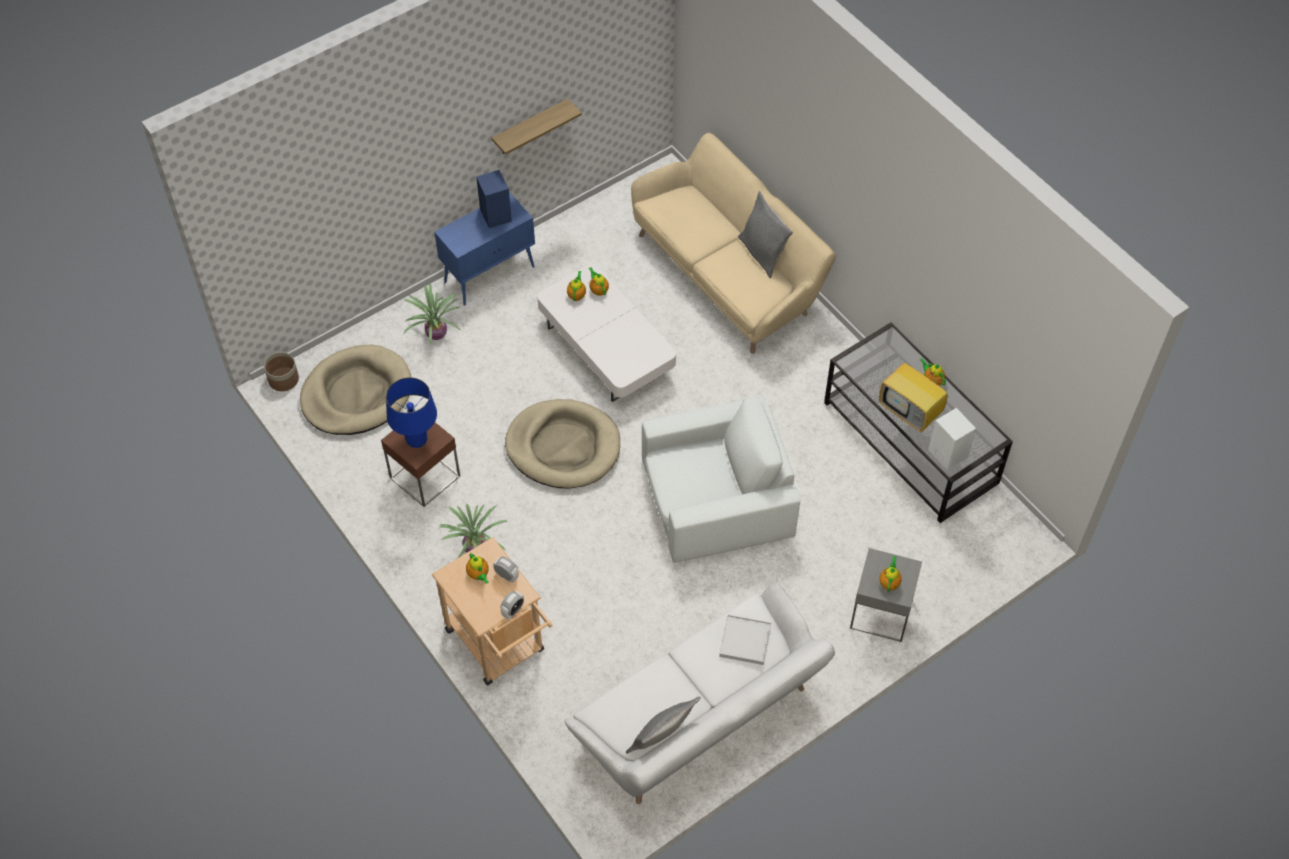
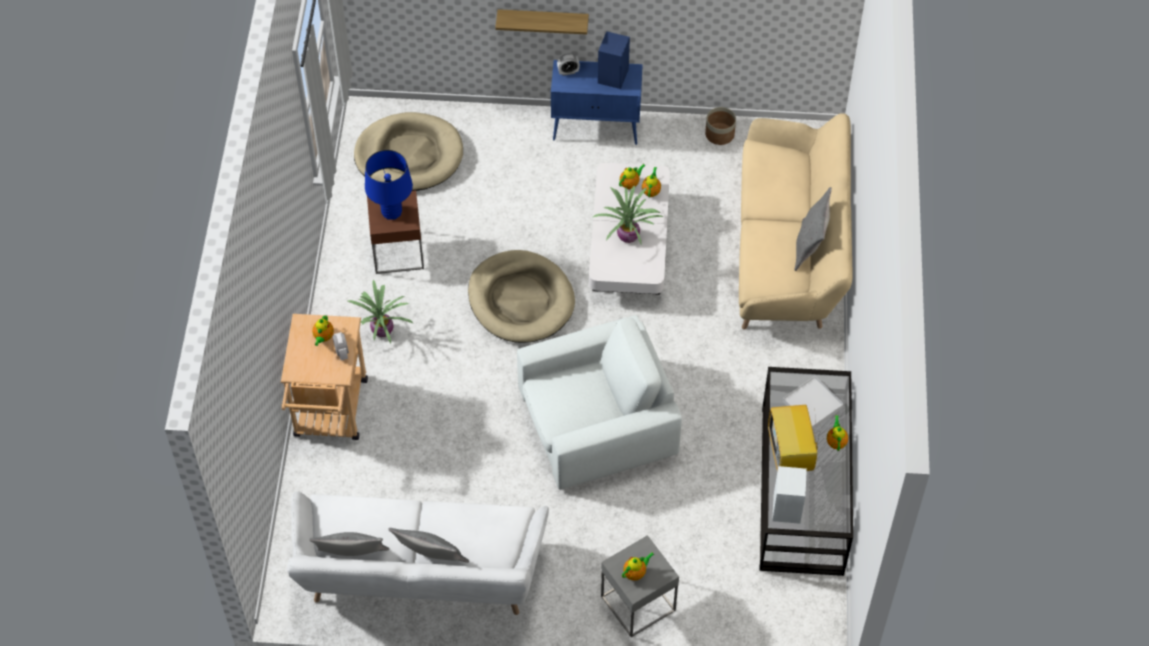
camera: 40 degrees right, 0 degrees up
planter [264,352,299,391] -> planter moved to [705,107,736,145]
potted plant [403,283,461,344] -> potted plant moved to [593,186,663,245]
shelf [492,99,582,155] -> shelf moved to [495,9,589,35]
alarm clock [501,591,524,620] -> alarm clock moved to [557,53,580,76]
white armchair [642,396,800,563] -> white armchair turned 45 degrees counterclockwise [517,315,682,490]
white tray [719,615,771,665] -> white tray moved to [783,376,844,429]
none -> grey pillow [388,528,469,563]

